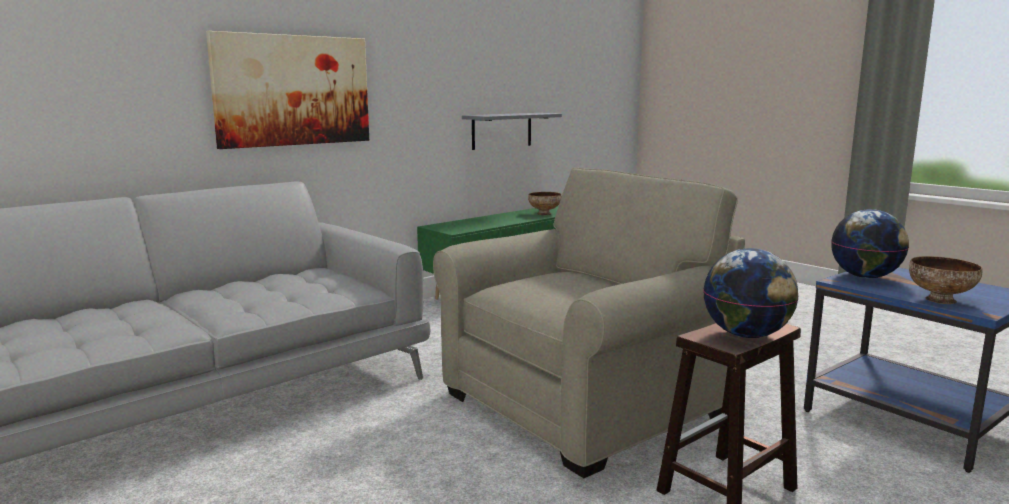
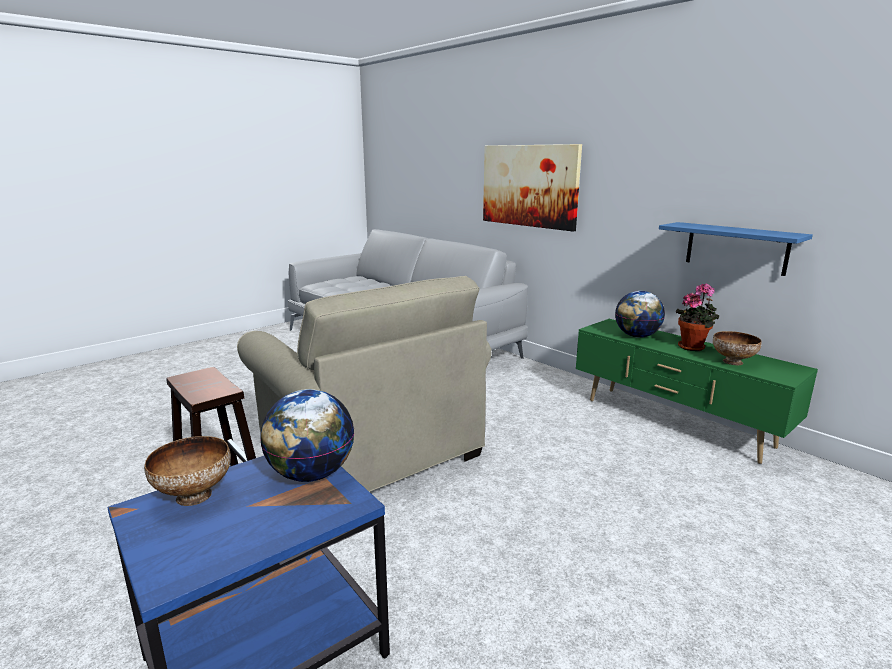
camera: 90 degrees right, 5 degrees up
grey shelf [462,113,562,150] -> blue shelf [659,222,813,276]
globe [703,248,799,338] -> globe moved to [615,291,665,338]
none -> potted plant [675,283,719,351]

